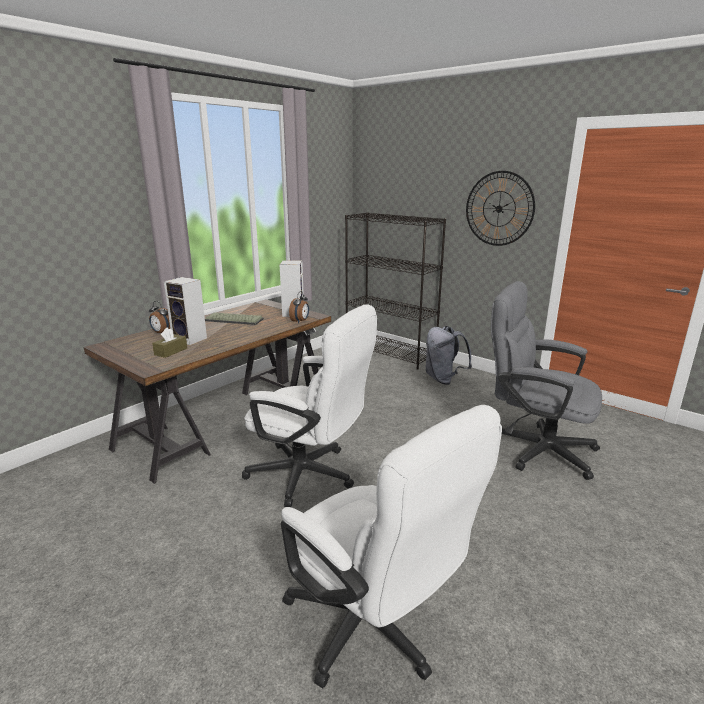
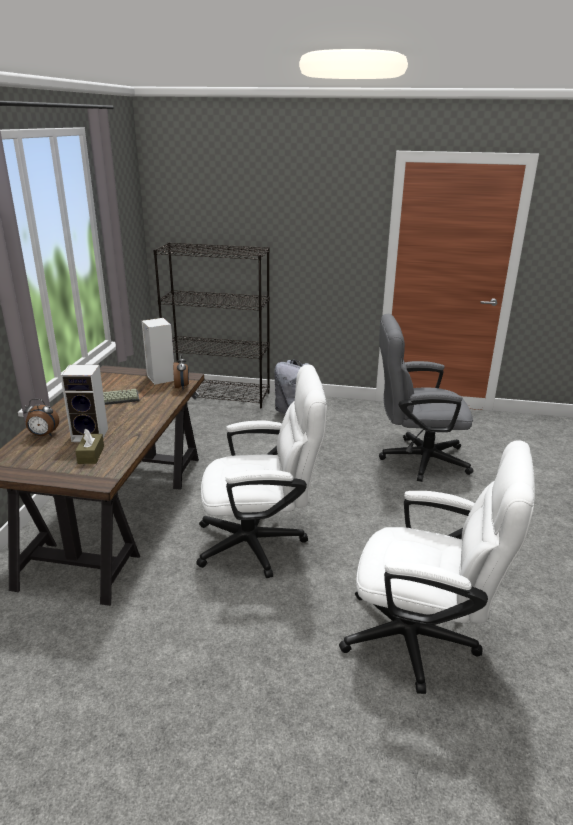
camera: 30 degrees left, 5 degrees up
wall clock [466,171,535,246] -> none

